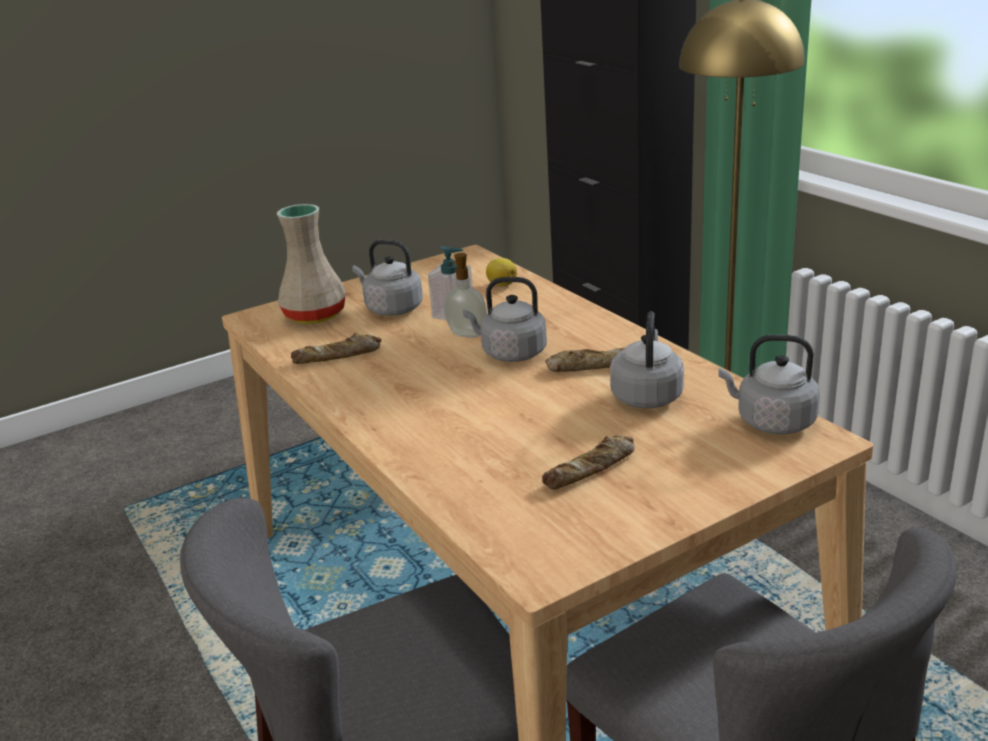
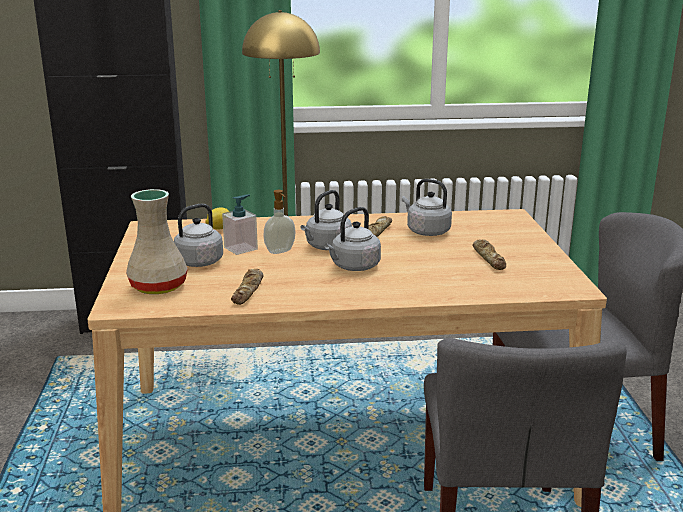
camera: 65 degrees left, 5 degrees down
grey kettle [719,335,820,434] -> grey kettle moved to [324,207,381,271]

